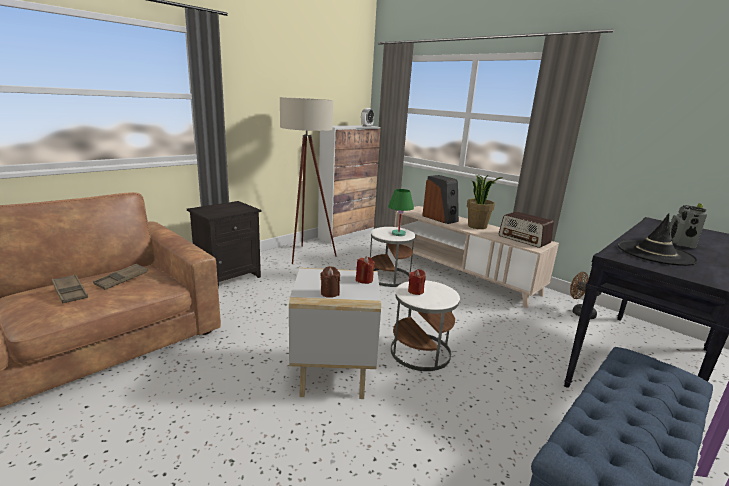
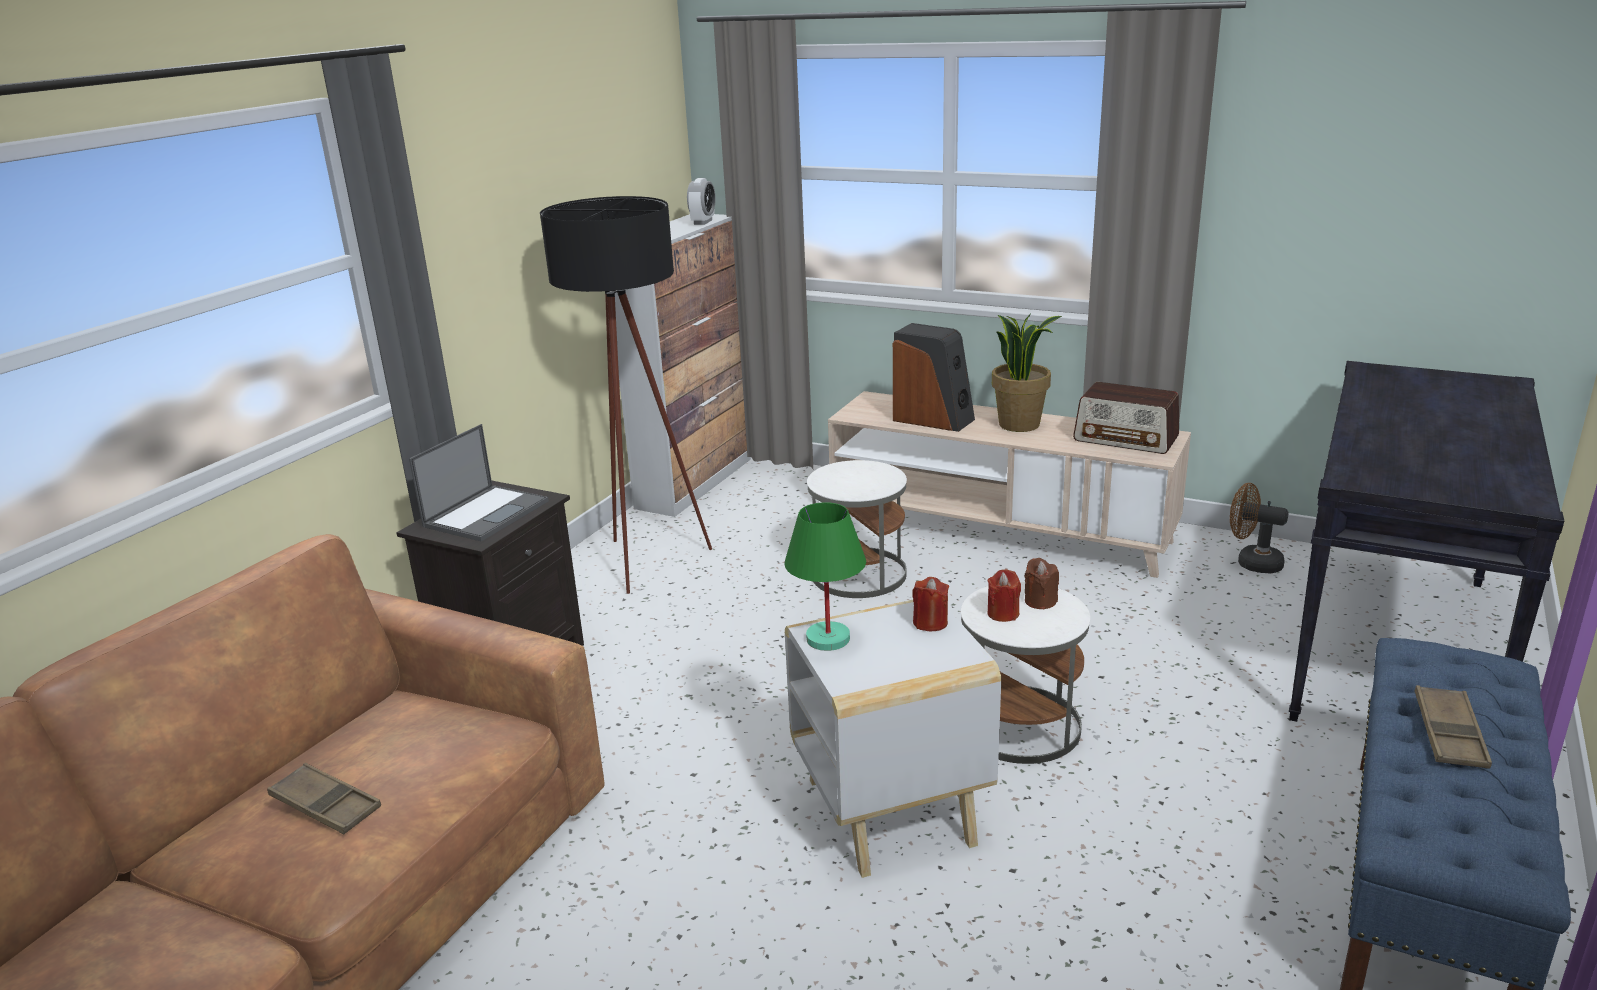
camera: 15 degrees left, 5 degrees up
brown tray [93,264,148,290] -> brown tray moved to [1415,685,1492,769]
beige floor lamp [280,97,337,264] -> black floor lamp [540,196,712,594]
brown candle [320,266,340,298] -> brown candle moved to [1025,558,1059,609]
green table lamp [388,189,414,236] -> green table lamp moved to [784,502,866,651]
black hat [617,213,698,266] -> none
radio [670,203,707,249] -> none
none -> laptop [409,424,549,542]

